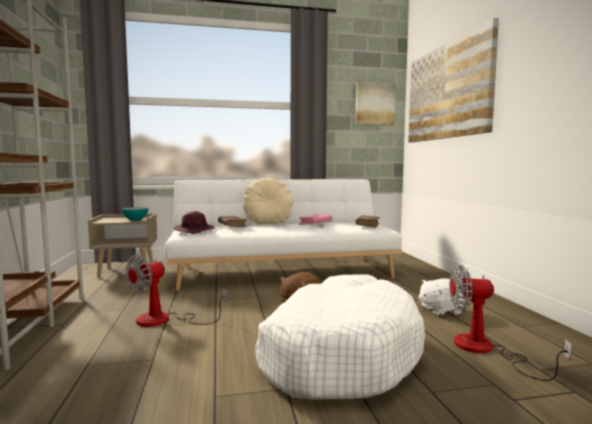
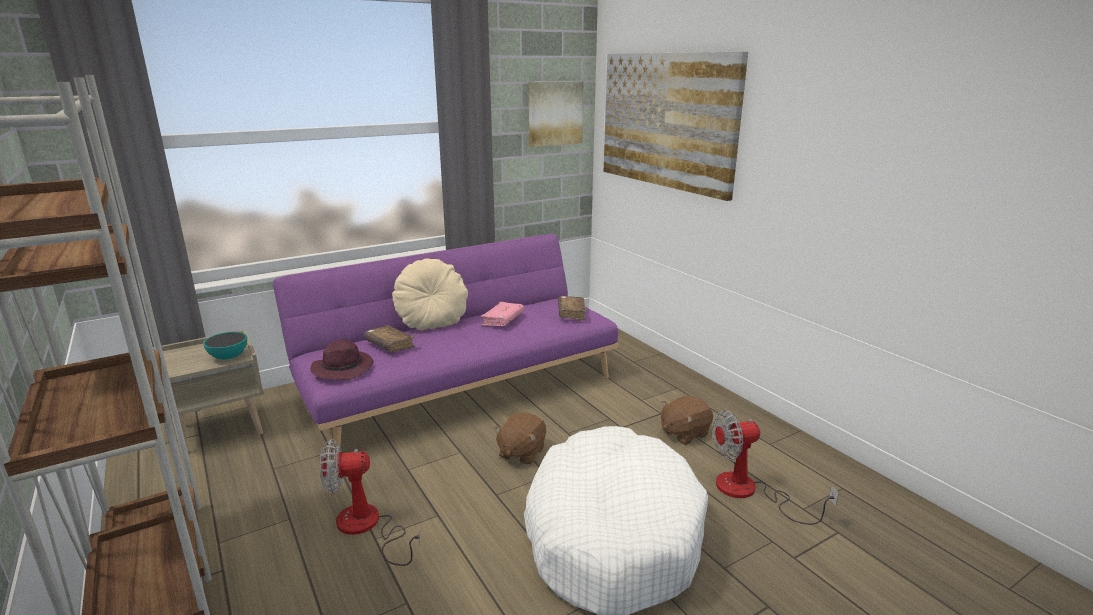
camera: 20 degrees left, 15 degrees up
fan [126,254,227,327] -> fan turned 60 degrees clockwise [320,439,420,566]
white sofa [165,179,402,291] -> purple sofa [273,234,618,458]
white plush toy [418,279,465,316] -> brown plush toy [661,396,713,445]

